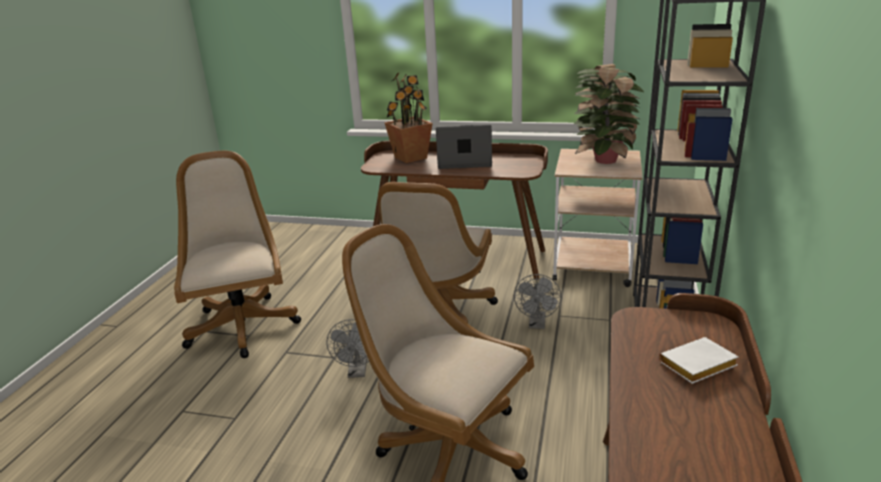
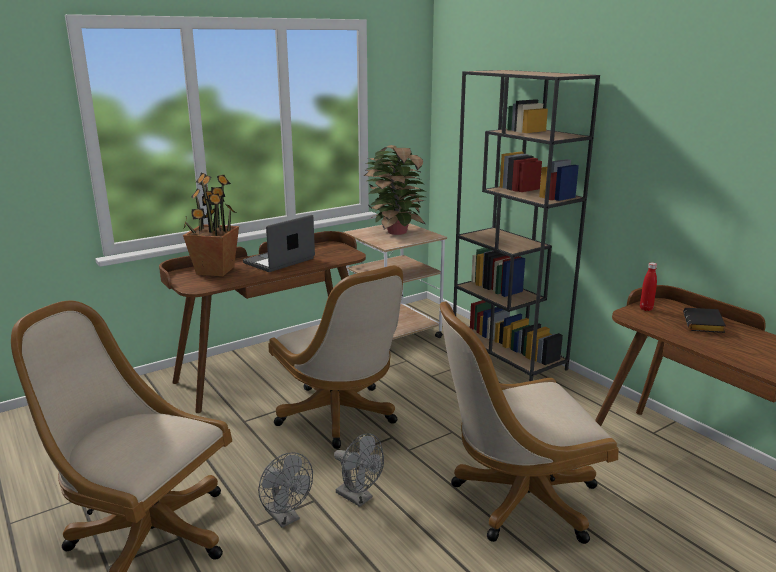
camera: 50 degrees left, 5 degrees down
grey fan [514,274,561,329] -> grey fan moved to [258,452,313,528]
white book [659,337,739,384] -> black book [683,308,726,333]
none -> red bottle [640,263,657,311]

